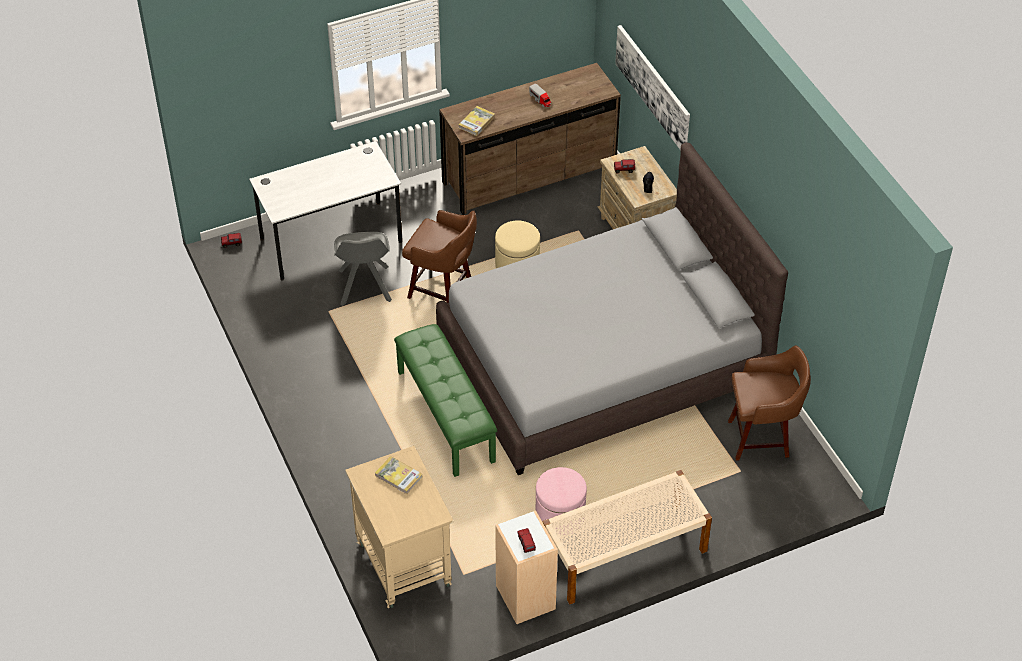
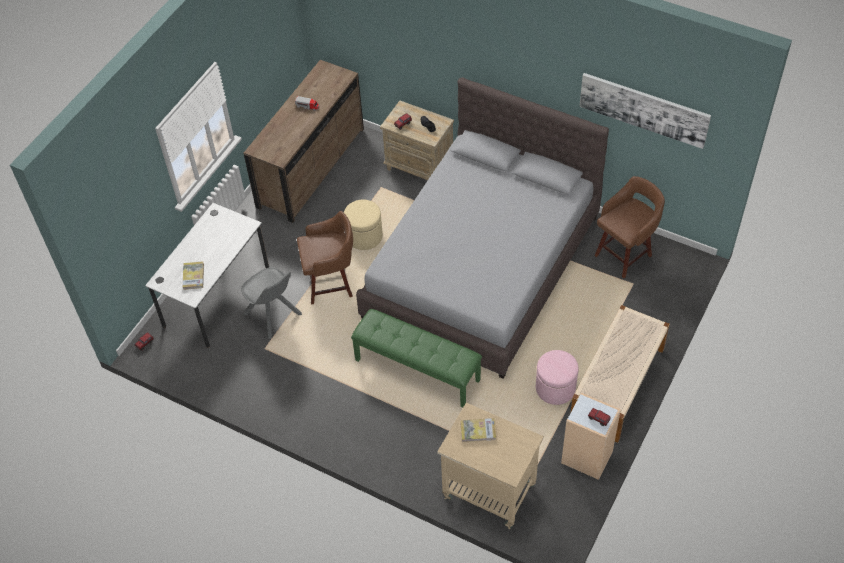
camera: 35 degrees left, 5 degrees up
book [458,106,495,136] -> book moved to [183,261,204,290]
picture [615,25,690,150] -> picture moved to [579,73,711,149]

